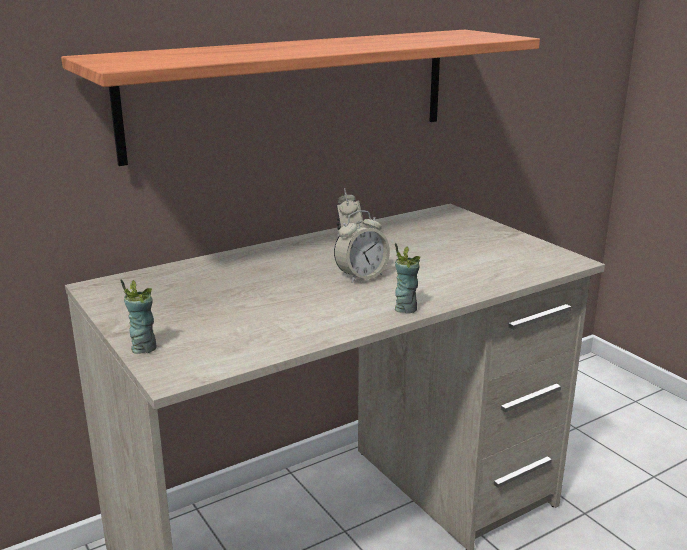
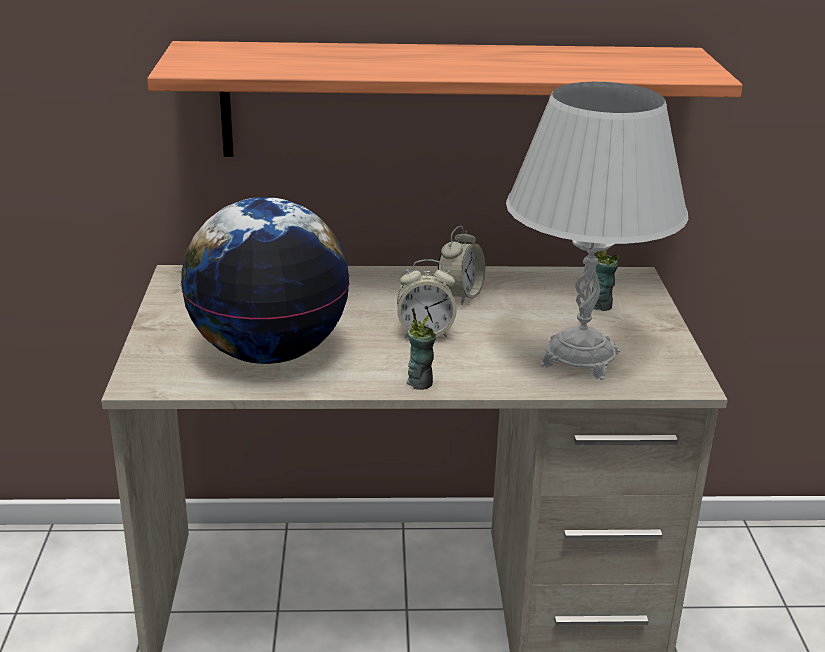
camera: 30 degrees right, 5 degrees up
cup [120,279,157,354] -> cup moved to [590,250,620,311]
none -> globe [181,197,350,364]
none -> white table lamp [506,82,688,380]

